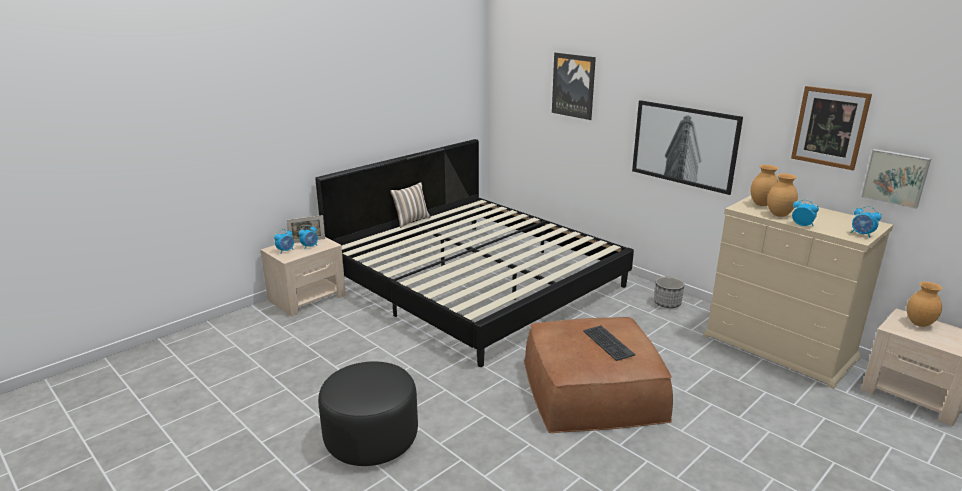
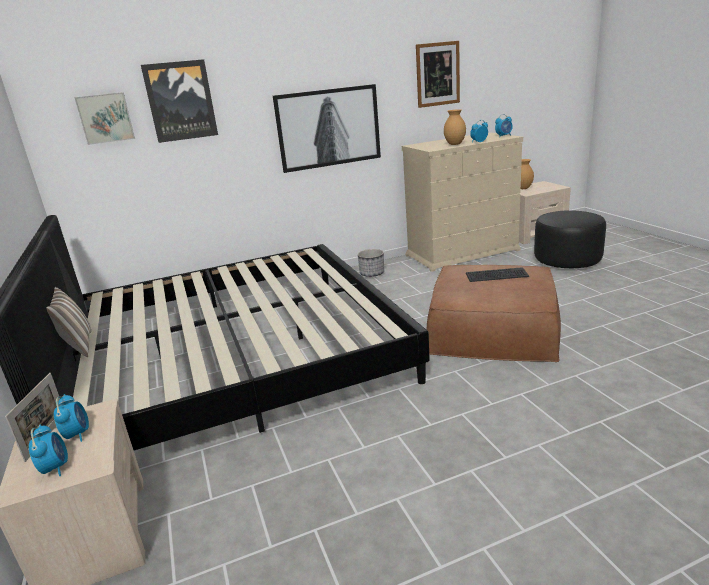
camera: 65 degrees left, 0 degrees up
black ottoman [318,361,418,466] -> black ottoman moved to [534,210,606,268]
brown vase [751,165,778,206] -> none
picture [861,149,931,209] -> picture moved to [74,92,135,145]

